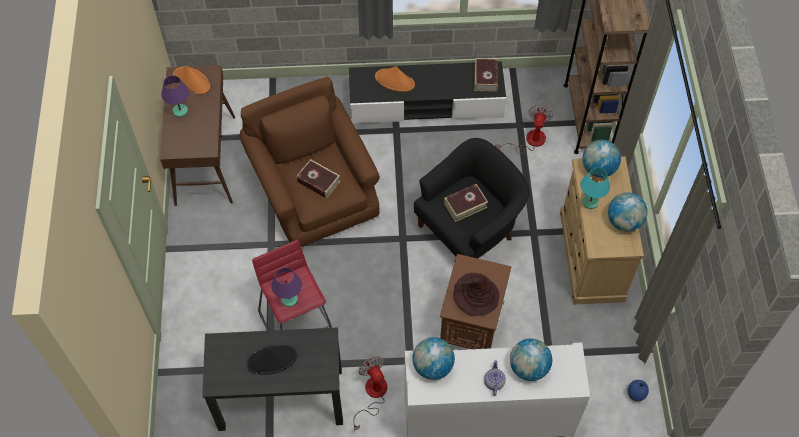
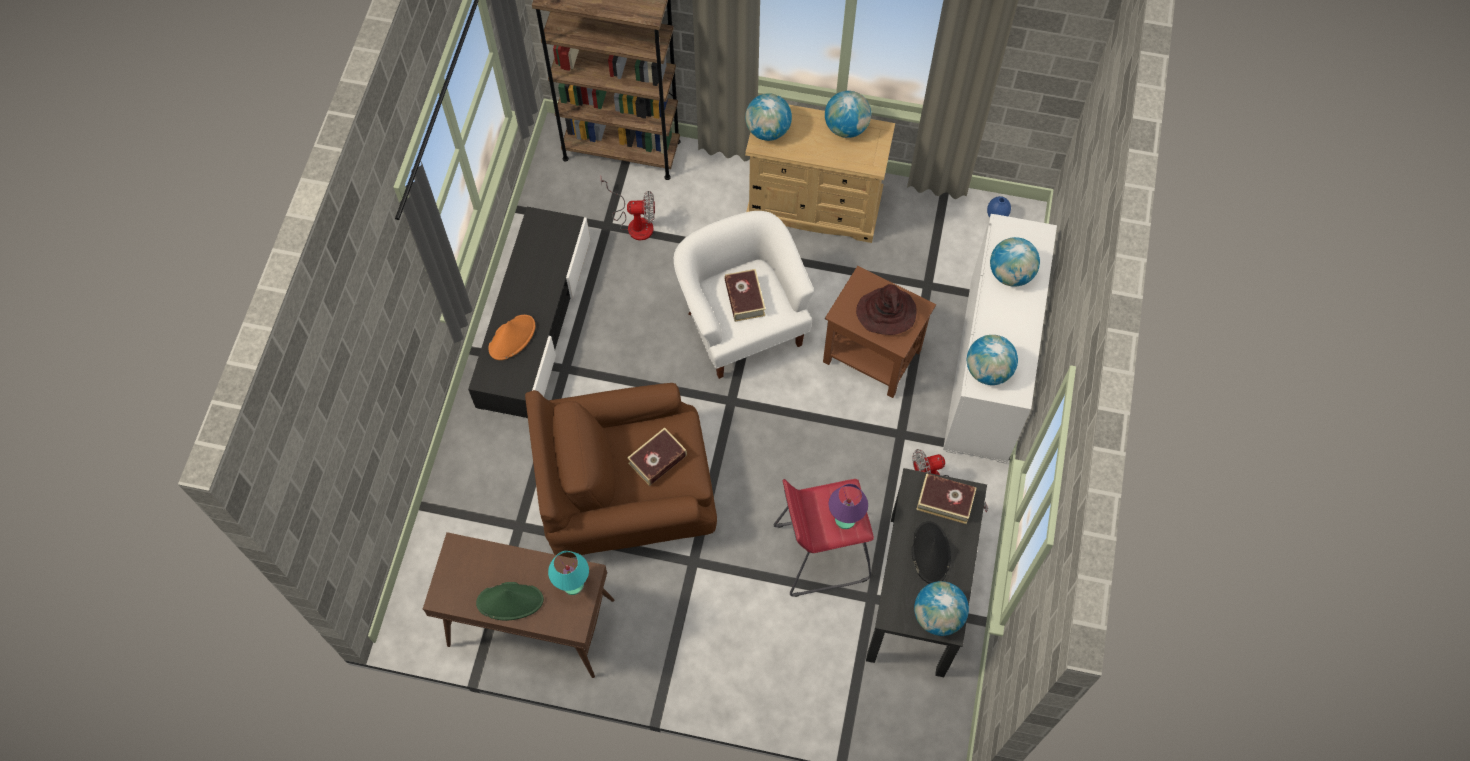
camera: 75 degrees left, 5 degrees up
purple table lamp [161,76,189,117] -> green hat [476,582,544,621]
orange hat [173,66,210,95] -> none
black armchair [414,138,530,258] -> white armchair [674,211,814,379]
book [474,58,498,92] -> book moved to [916,473,977,524]
teapot [484,360,506,396] -> none
fan [495,105,553,154] -> fan turned 150 degrees clockwise [601,178,655,240]
turquoise table lamp [581,168,610,209] -> turquoise table lamp moved to [548,551,589,595]
none -> globe [914,581,969,636]

